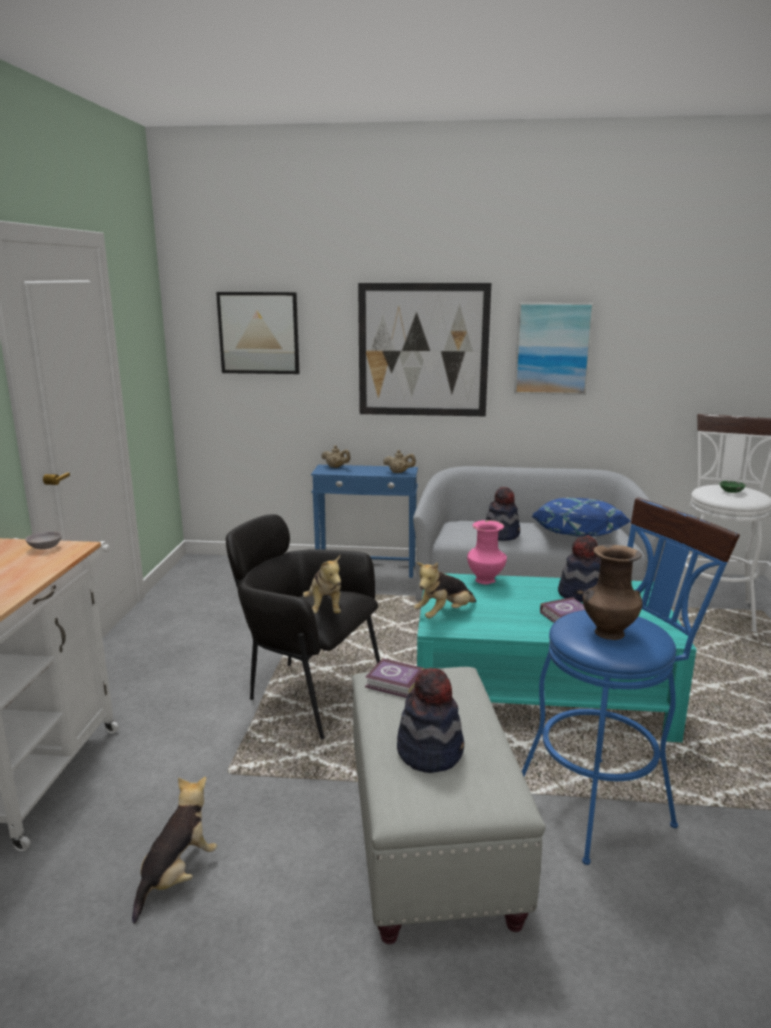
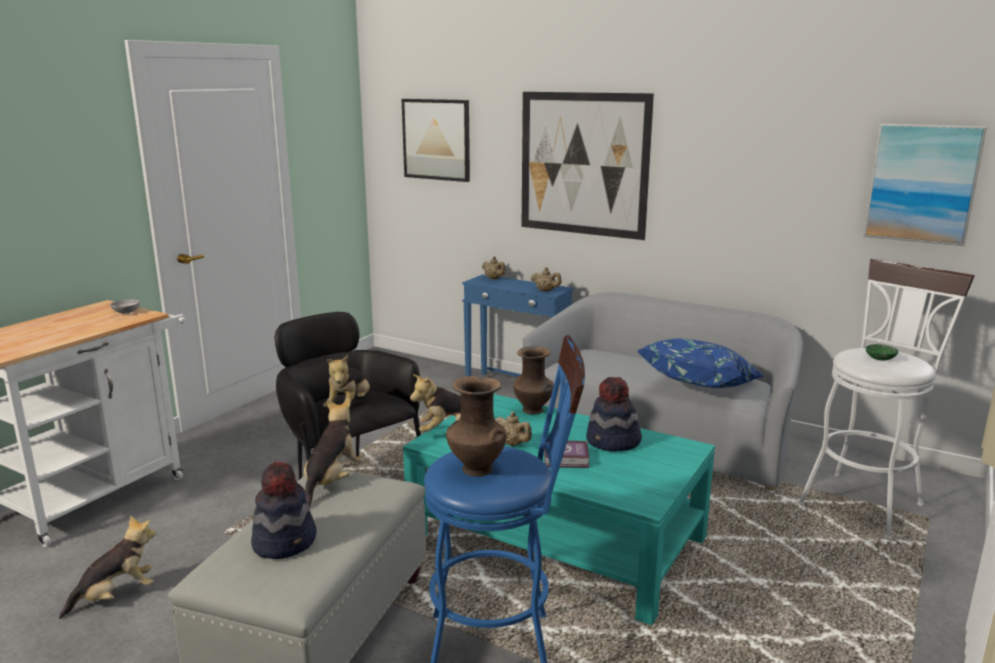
camera: 25 degrees right, 0 degrees up
book [365,658,425,698] -> plush toy [304,398,362,507]
pink vase [467,520,507,585] -> brown vase [513,346,554,414]
hat [486,487,520,541] -> none
picture [514,303,594,395] -> picture moved to [863,123,987,246]
none -> beige teapot [495,412,532,446]

